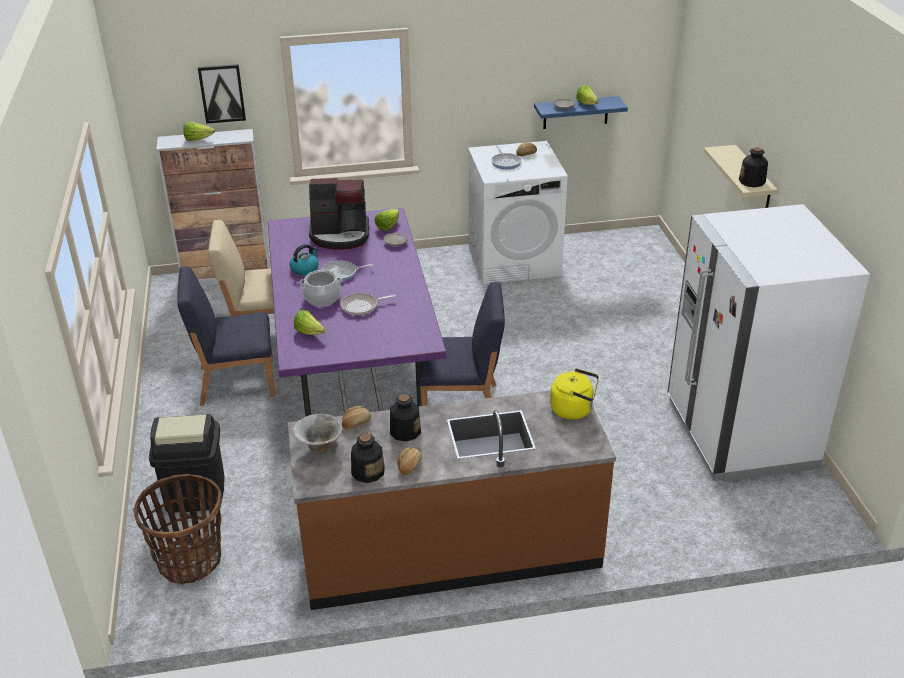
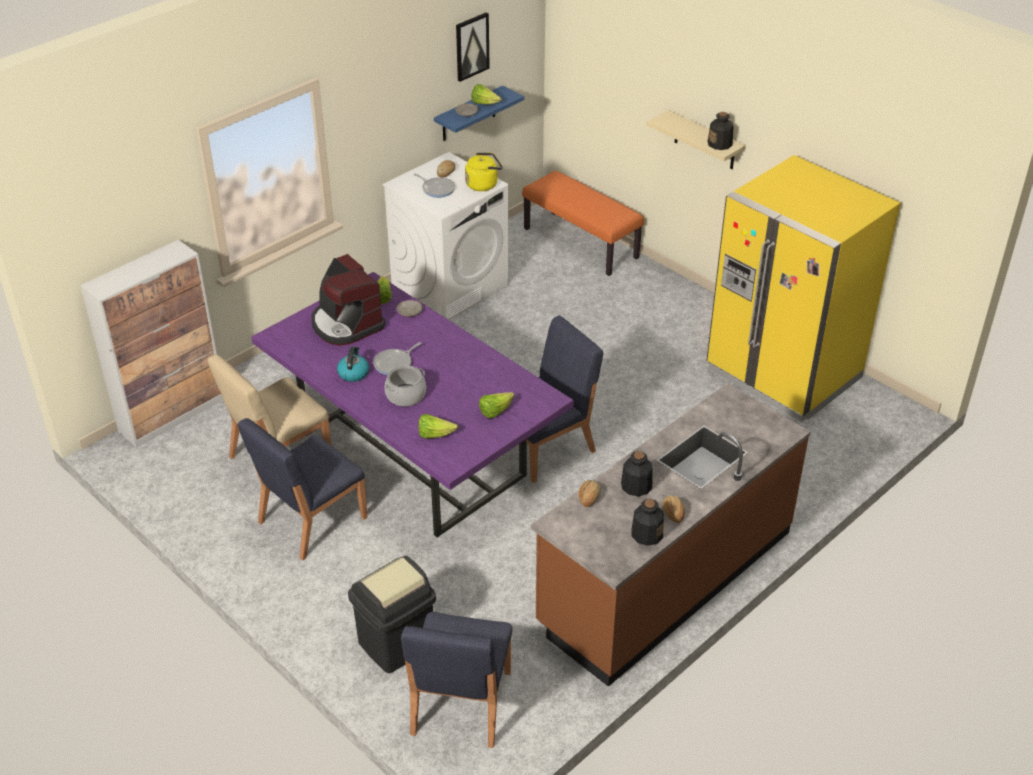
camera: 35 degrees left, 5 degrees up
basket [133,474,222,585] -> blue chair [401,612,512,748]
lettuce [183,122,215,141] -> lettuce moved to [479,392,514,418]
picture [198,64,246,124] -> picture moved to [456,12,490,82]
bowl [292,414,343,454] -> none
coffee machine [309,178,369,250] -> coffee machine turned 90 degrees clockwise [311,254,385,346]
frying pan [341,293,396,315] -> none
yellow kettle [550,368,599,420] -> yellow kettle moved to [465,153,503,191]
white fridge [668,204,870,482] -> yellow fridge [707,155,900,422]
none -> orange bench [522,171,644,276]

